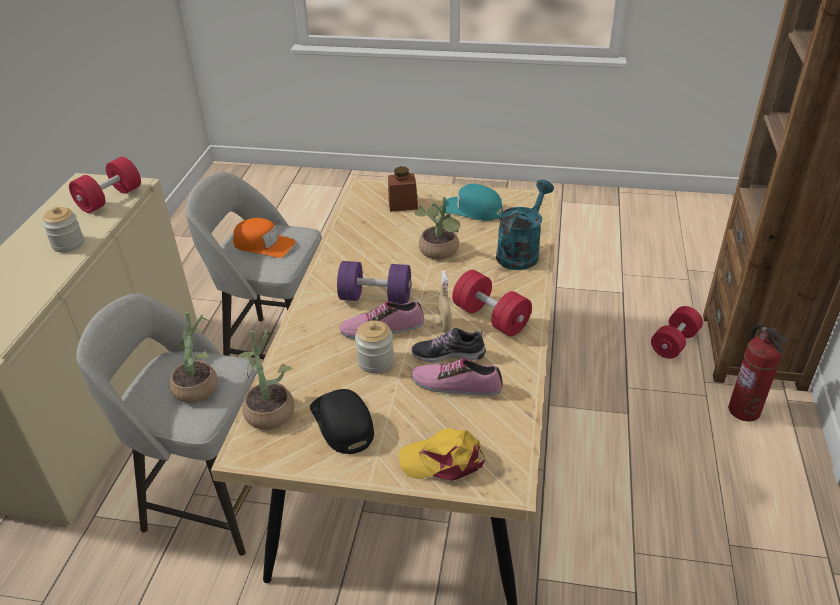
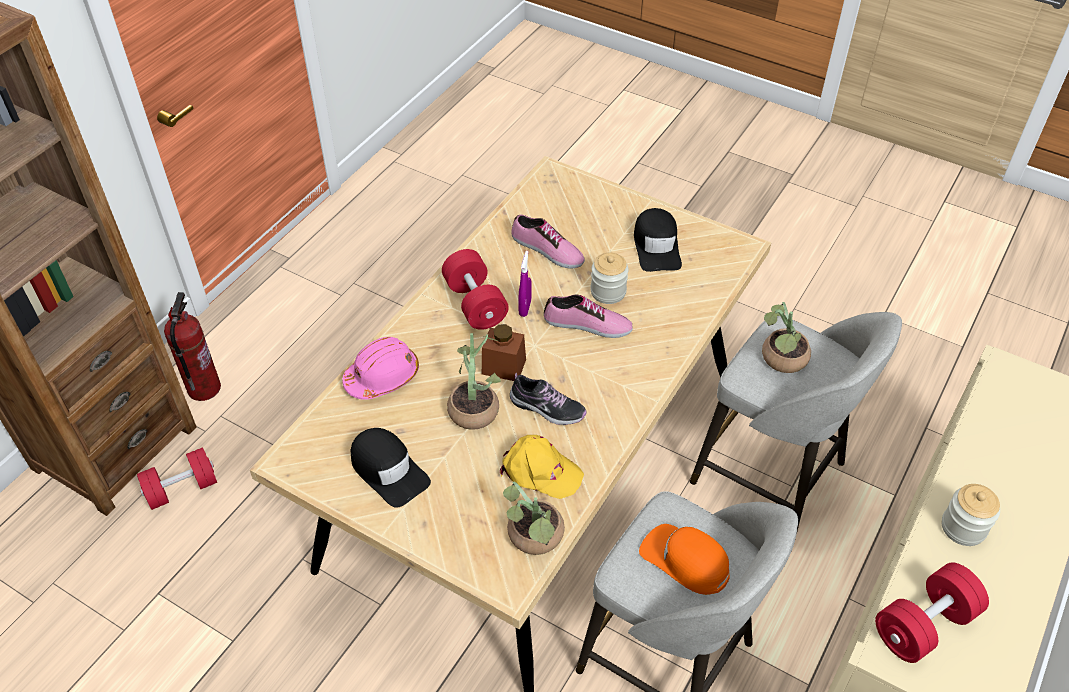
camera: 160 degrees left, 10 degrees up
potted plant [239,328,295,430] -> potted plant moved to [503,481,565,555]
purple dumbbell [337,261,411,304] -> none
brown jar [388,166,418,212] -> brown jar moved to [482,324,526,381]
yellow cap [399,428,485,481] -> yellow cap moved to [500,435,584,499]
shoe [411,328,486,363] -> shoe moved to [510,373,587,425]
beige spray bottle [439,270,451,333] -> purple spray bottle [518,251,532,317]
turquoise cap [440,184,503,221] -> black cap [351,428,431,508]
turquoise watering can [496,180,554,270] -> pink hard hat [342,337,419,400]

